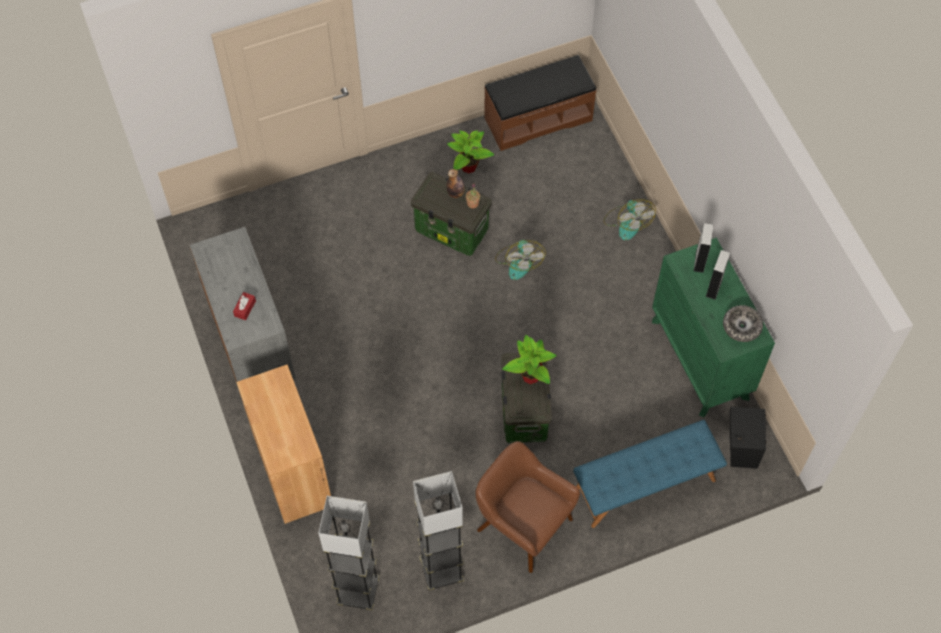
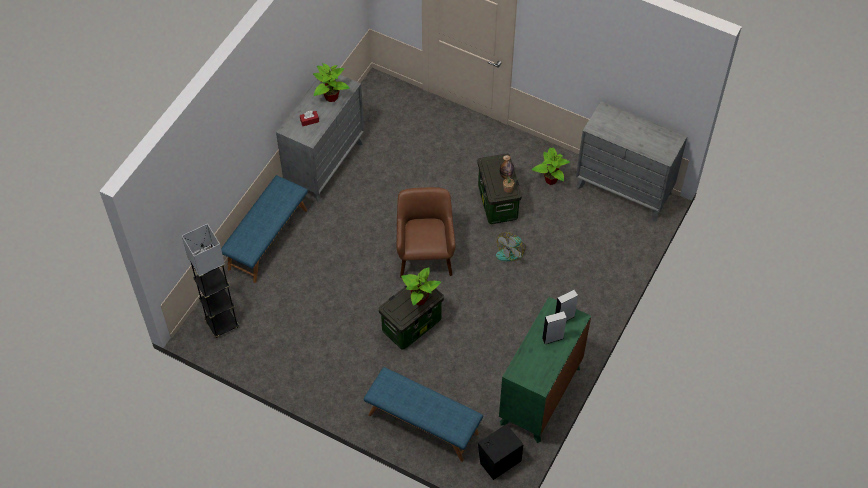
camera: 50 degrees right, 5 degrees down
brown cabinet [236,364,331,524] -> blue bench [221,175,308,283]
grey floor lamp [413,471,464,590] -> none
brown armchair [475,441,580,573] -> brown armchair moved to [396,187,456,278]
brown bench [484,55,597,151] -> grey dresser [576,101,687,221]
fan [603,199,656,240] -> none
bowl [723,305,763,342] -> none
none -> potted plant [313,63,350,102]

